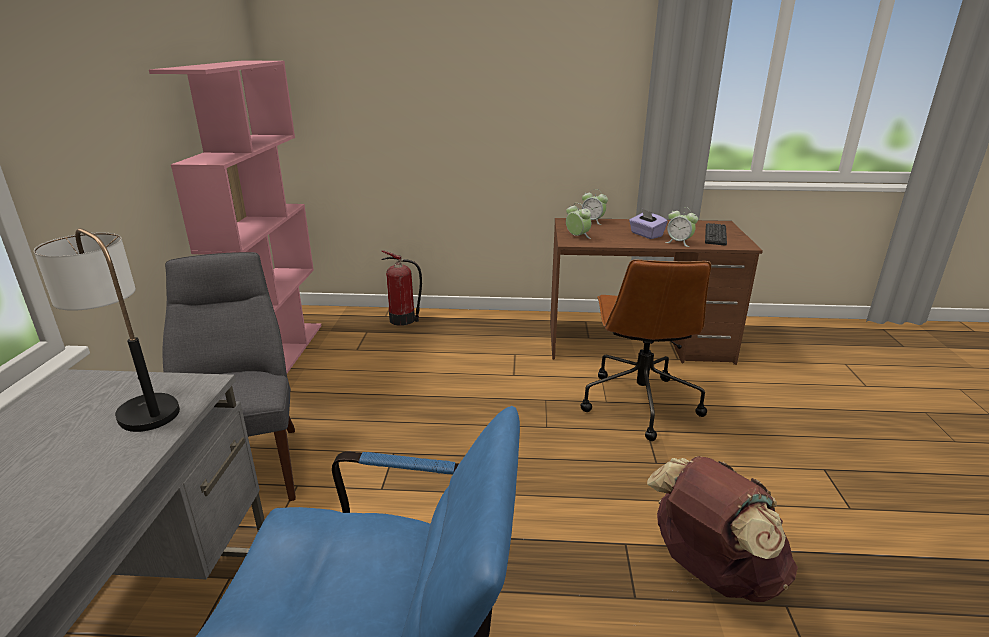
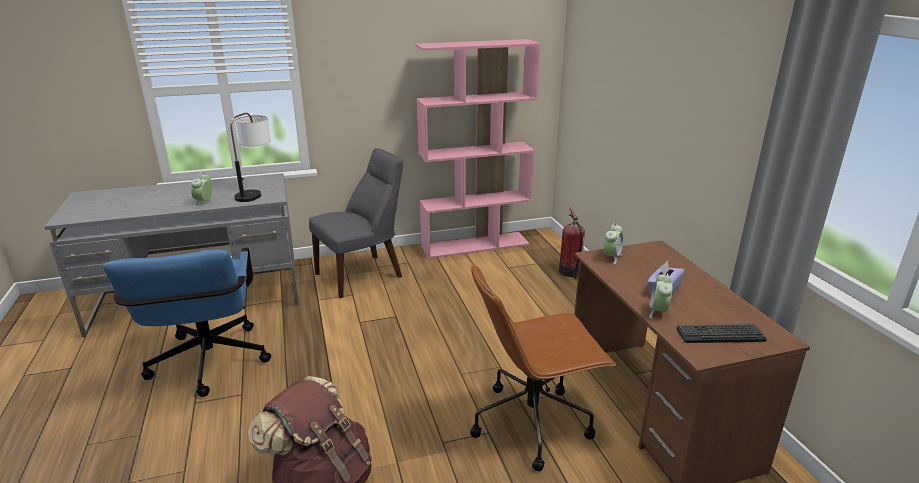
camera: 70 degrees right, 0 degrees up
alarm clock [582,189,608,225] -> alarm clock moved to [191,172,213,206]

